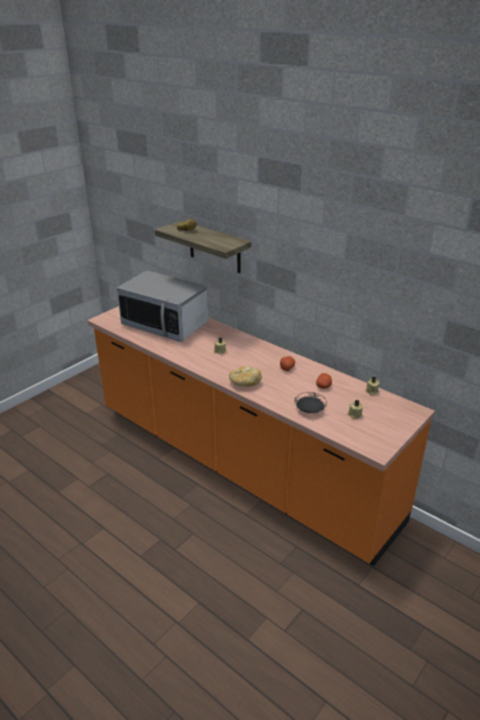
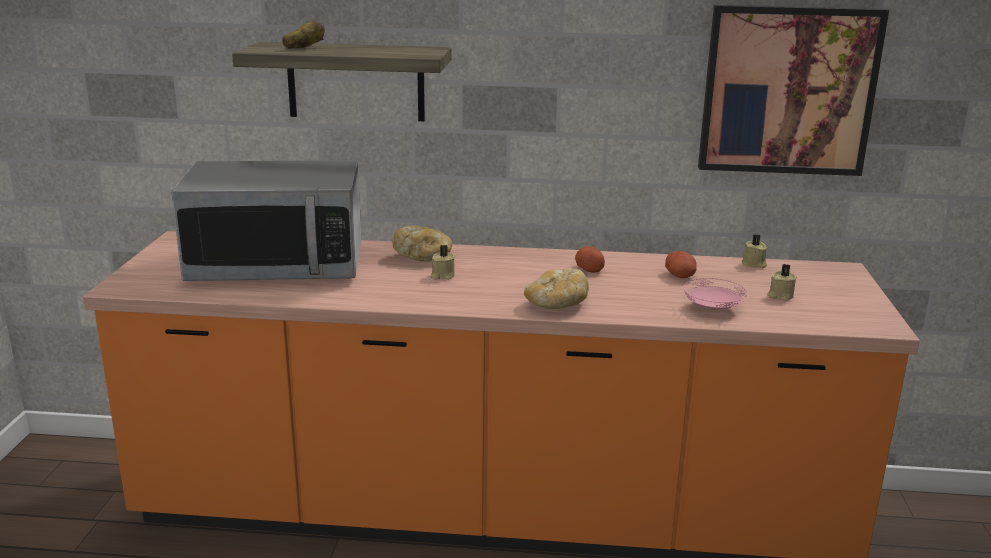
camera: 35 degrees left, 10 degrees down
black plate [294,392,327,413] -> pink plate [683,278,748,310]
none -> bread [392,226,452,261]
none -> picture [698,5,889,176]

